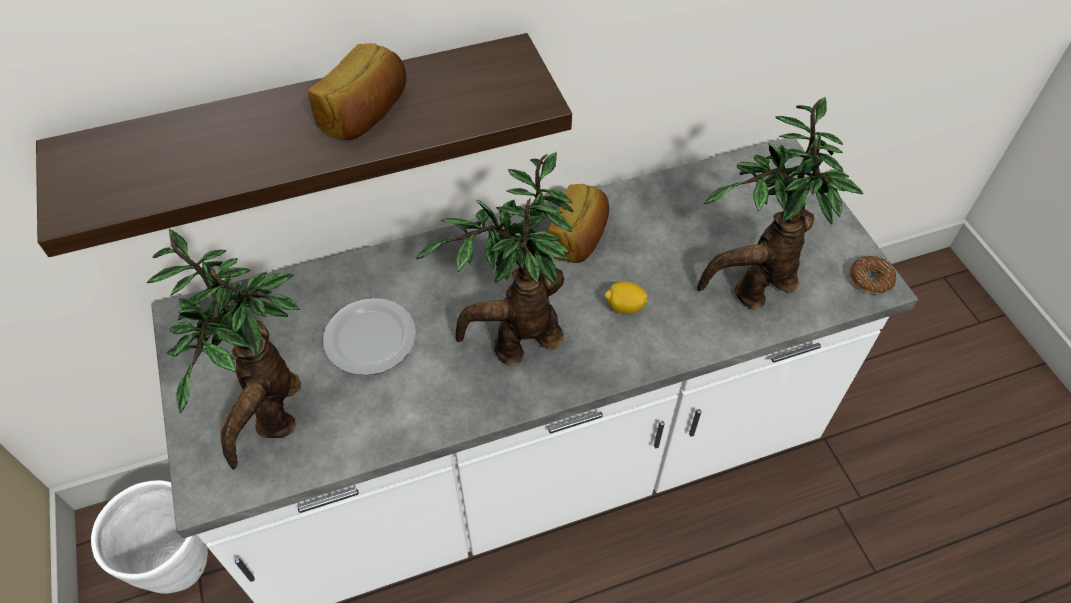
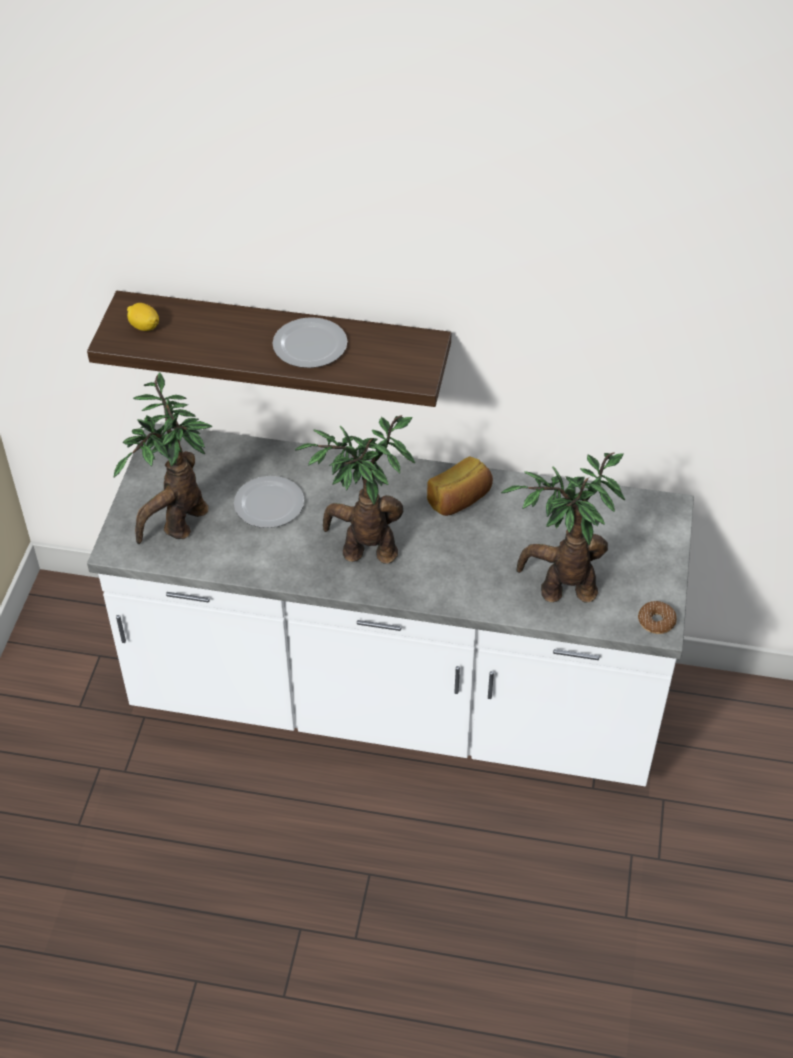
camera: 30 degrees right, 5 degrees down
white planter [91,480,208,594] -> none
bread [308,43,406,140] -> plate [272,317,348,368]
lemon [605,282,648,314] -> lemon moved to [127,303,159,331]

